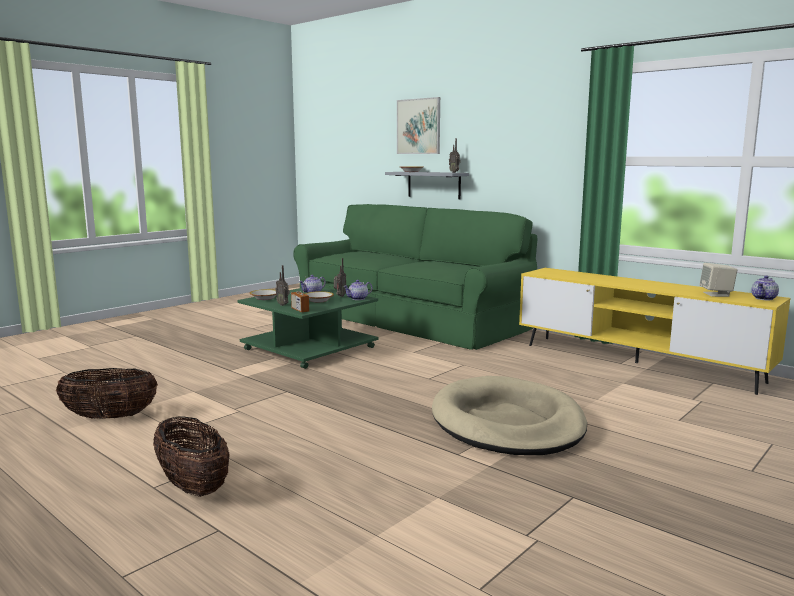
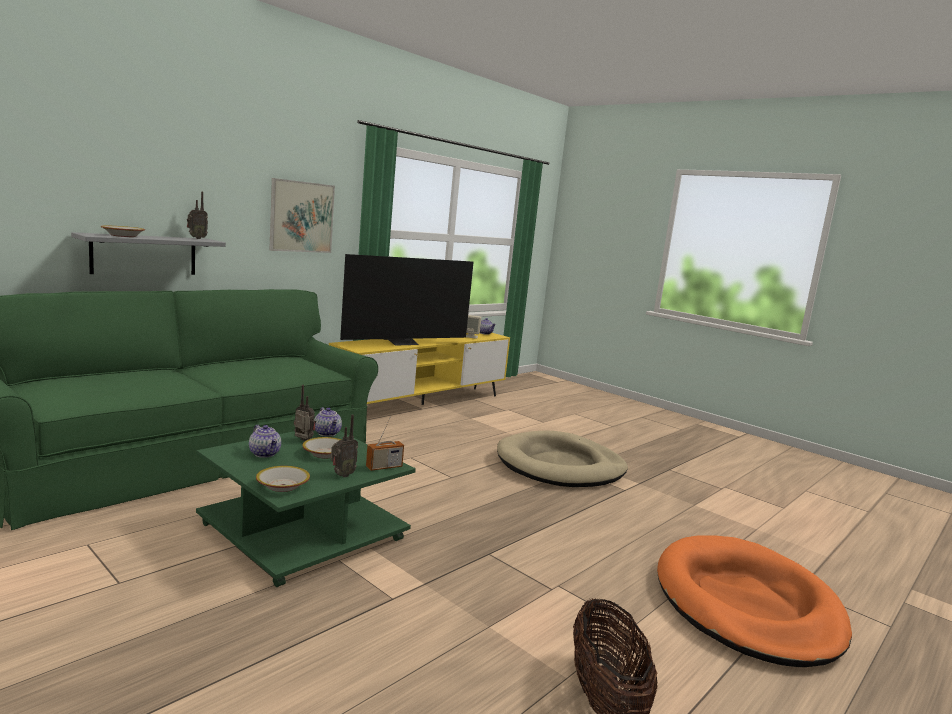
camera: 90 degrees left, 0 degrees up
basket [153,416,230,497] -> orange dog bed [657,535,852,667]
picture [397,97,440,154] -> picture moved to [269,178,335,253]
none -> television [340,254,474,346]

